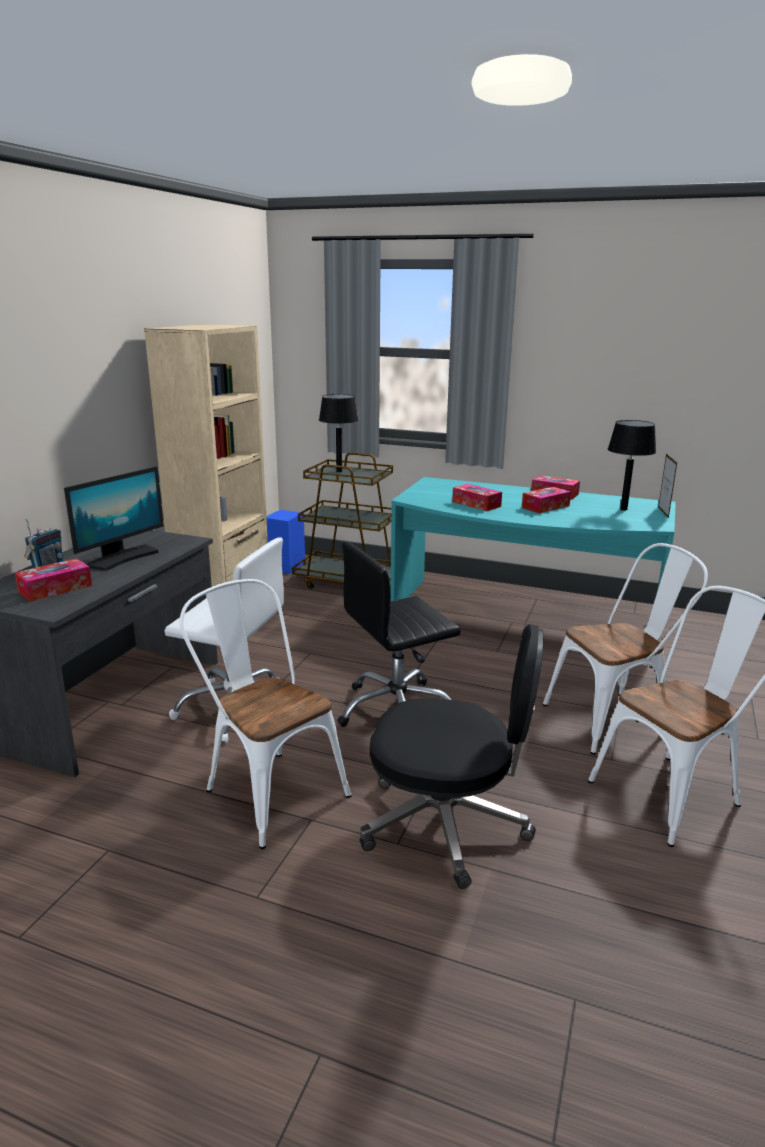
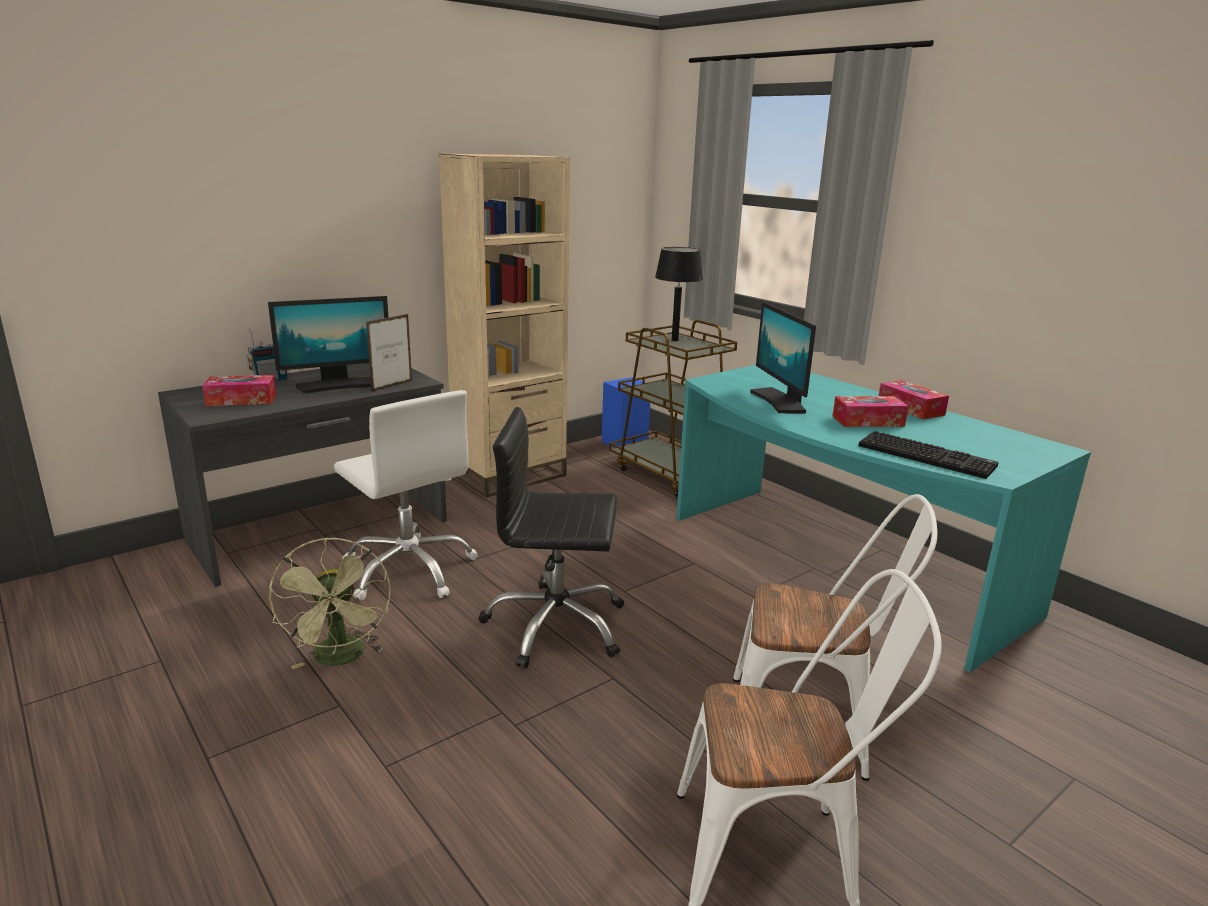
camera: 30 degrees right, 0 degrees up
white chair [179,579,351,849] -> green fan [269,537,391,669]
black office chair [360,624,544,889] -> none
tissue box [452,484,502,511] -> monitor [750,302,816,414]
black table lamp [608,420,656,511] -> none
picture frame [658,454,677,519] -> picture frame moved to [366,314,412,392]
none -> keyboard [859,431,999,479]

